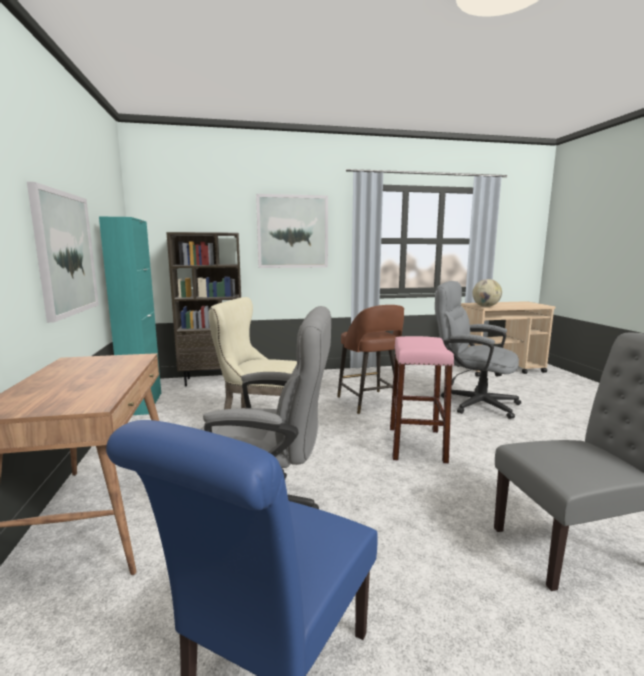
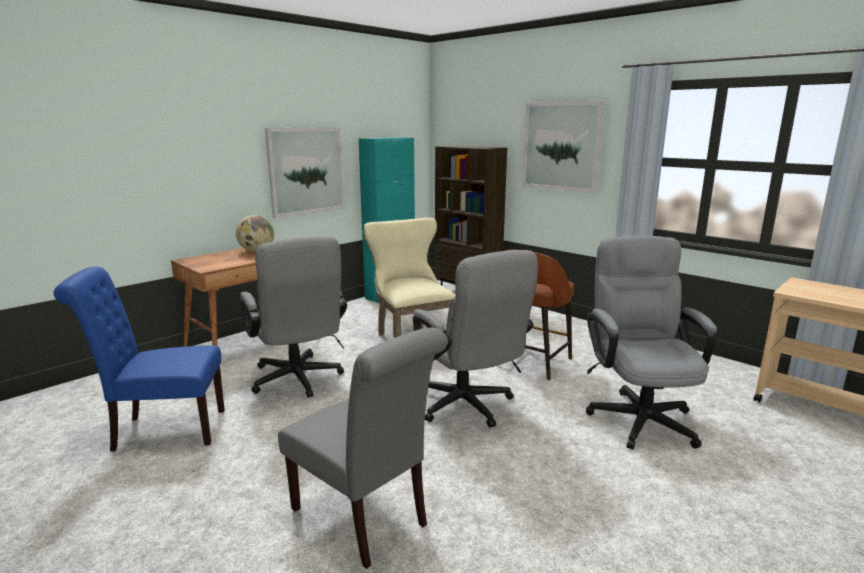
camera: 55 degrees right, 5 degrees up
pink stool [390,336,454,464] -> grey office chair [413,250,538,428]
globe [472,279,502,307] -> globe moved to [236,215,274,252]

